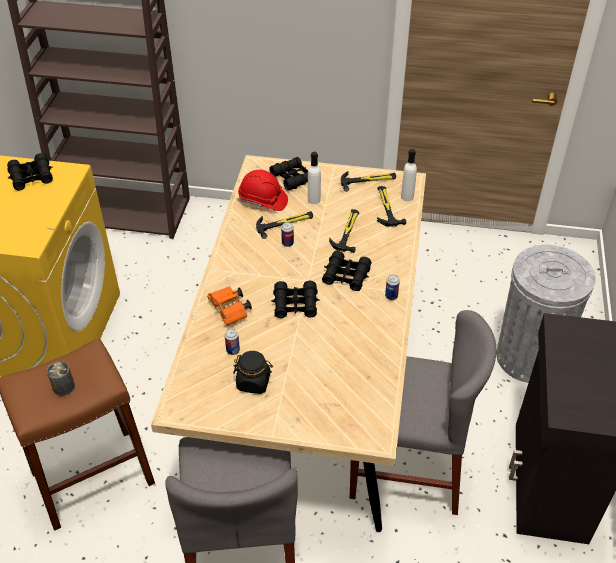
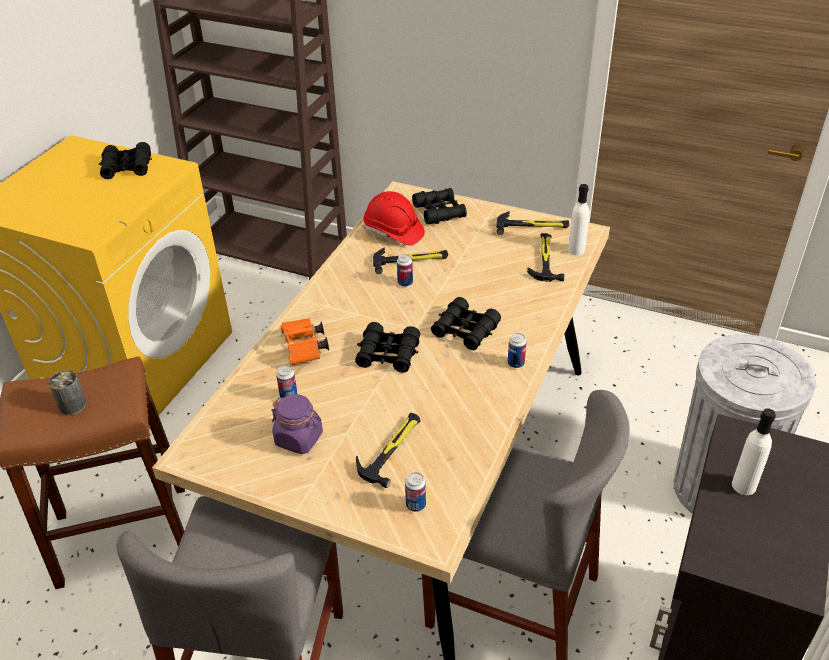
camera: 15 degrees right, 5 degrees down
black jar [233,351,273,394] -> purple jar [271,394,323,454]
white bottle [308,152,321,204] -> white bottle moved to [732,408,776,495]
hammer [329,209,359,253] -> hammer moved to [356,413,421,488]
none -> can [405,472,426,512]

